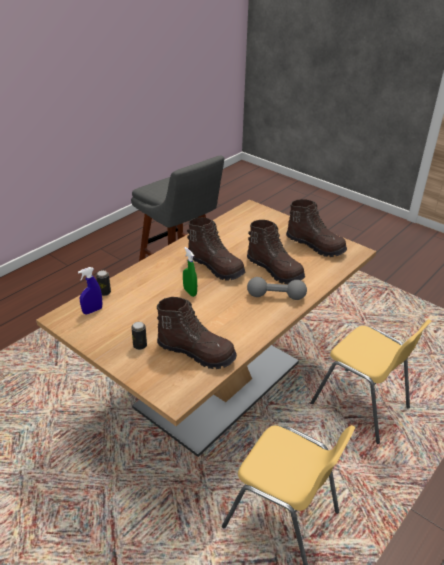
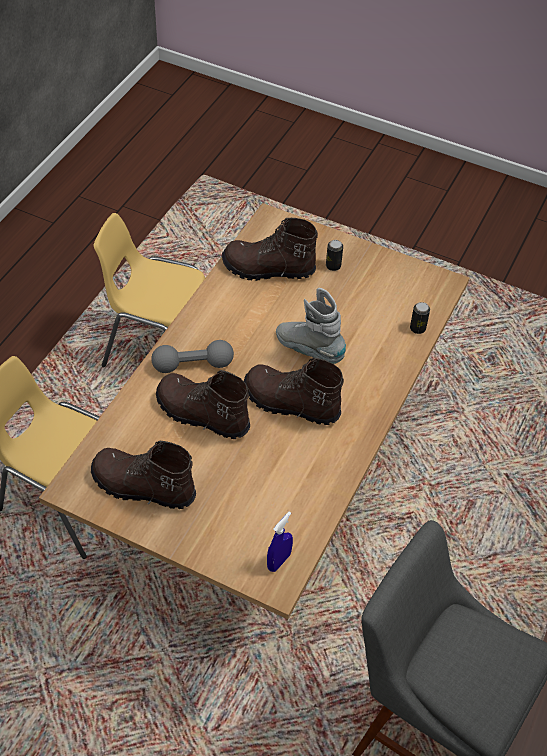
camera: 165 degrees right, 15 degrees up
blue spray bottle [78,267,102,314] -> blue spray bottle moved to [267,512,293,572]
green spray bottle [183,247,197,297] -> grey boot [276,288,346,364]

